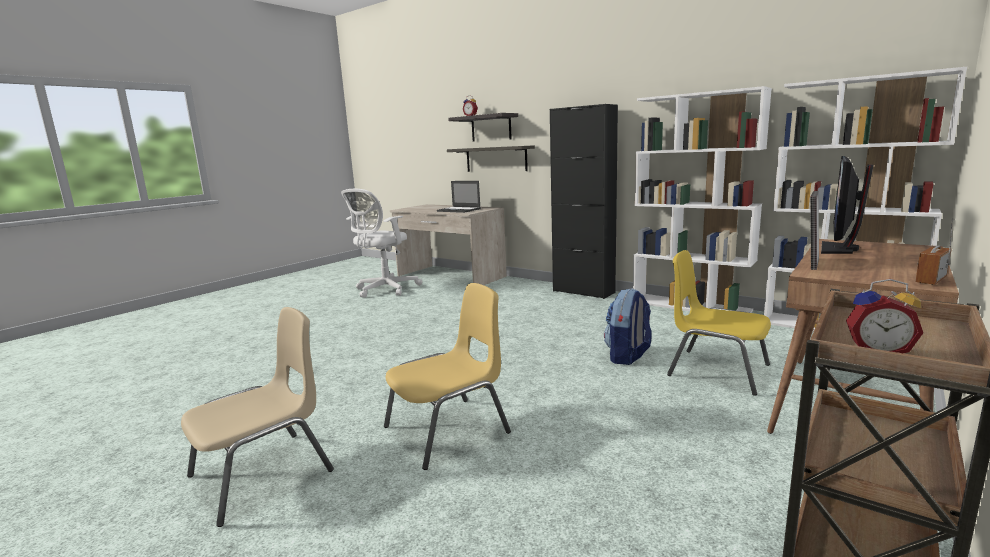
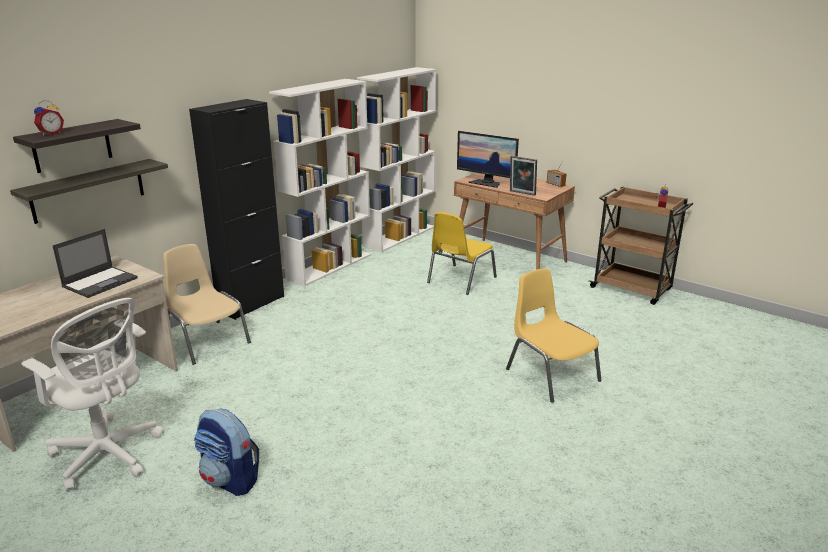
camera: 90 degrees left, 10 degrees up
beige chair [181,307,334,527] -> beige chair moved to [163,244,251,365]
backpack [604,288,652,365] -> backpack moved to [194,408,259,496]

